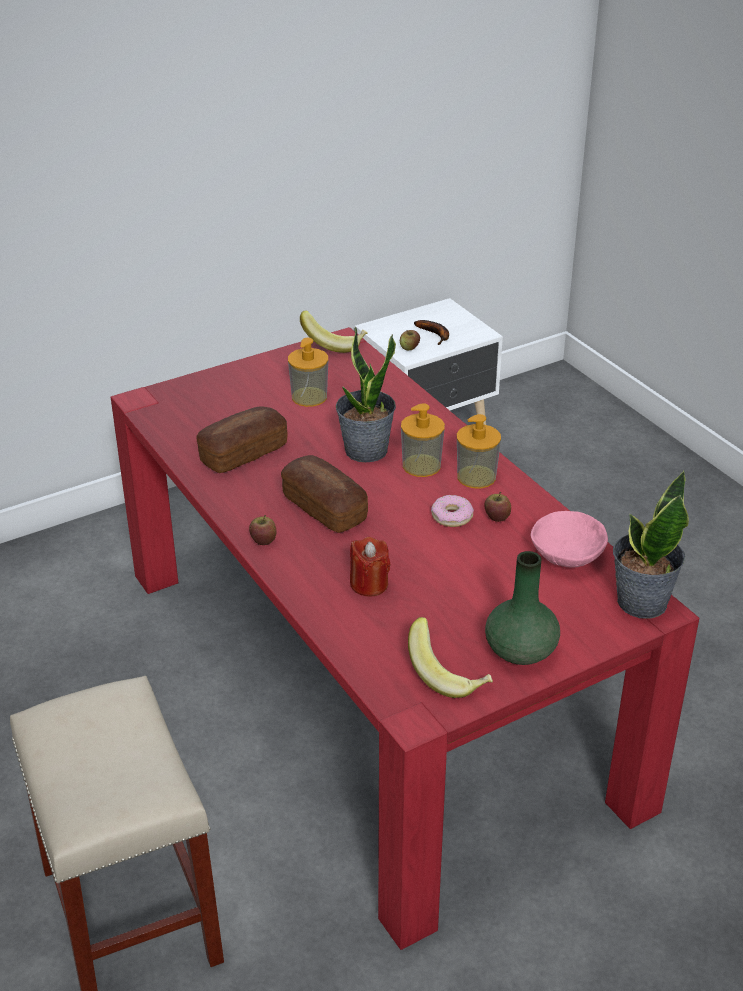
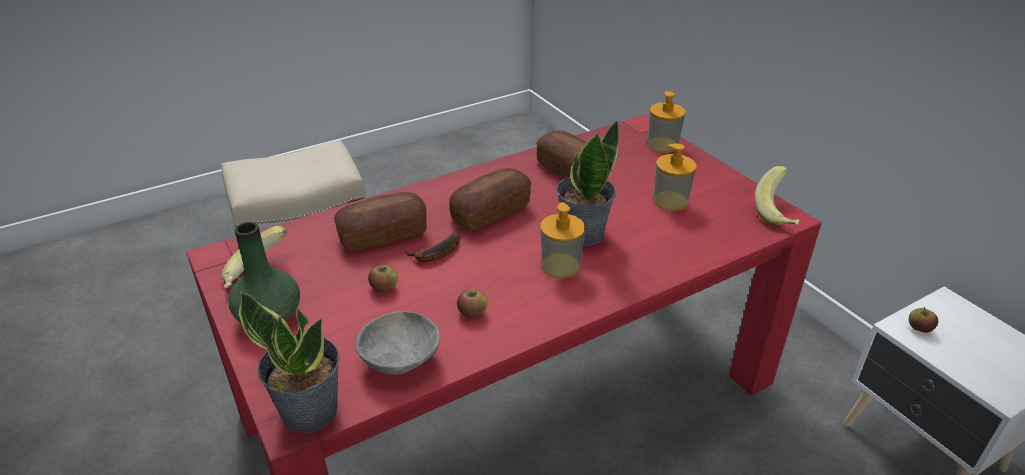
camera: 90 degrees right, 0 degrees up
apple [249,515,276,545] -> apple moved to [368,265,398,292]
red candle [350,537,391,597] -> bread [334,192,427,251]
banana [414,320,449,345] -> banana moved to [404,232,460,262]
donut [431,495,474,527] -> none
soap dispenser [457,414,501,488] -> soap dispenser moved to [648,91,686,153]
pink bowl [531,511,608,567] -> grey bowl [355,311,440,375]

